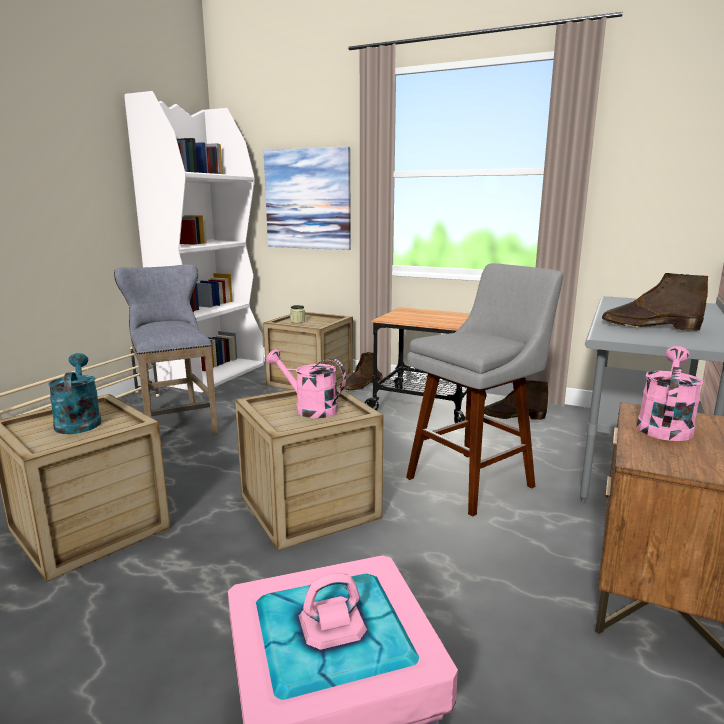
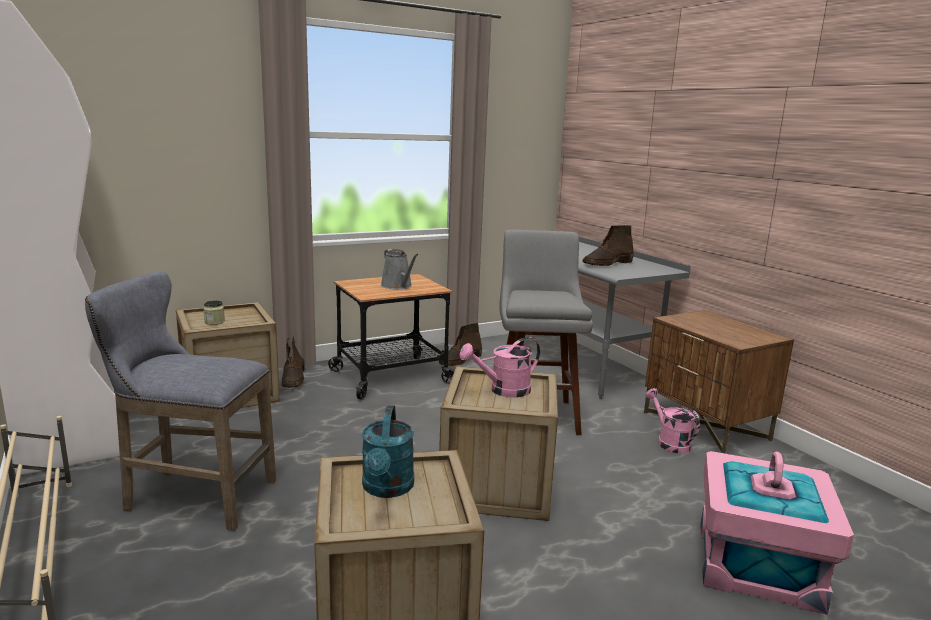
camera: 55 degrees left, 0 degrees up
turquoise watering can [48,353,101,434] -> turquoise watering can turned 105 degrees counterclockwise [362,405,414,498]
picture [264,146,351,250] -> none
pink watering can [637,346,703,441] -> pink watering can moved to [645,388,700,454]
none -> grey watering can [381,249,419,289]

